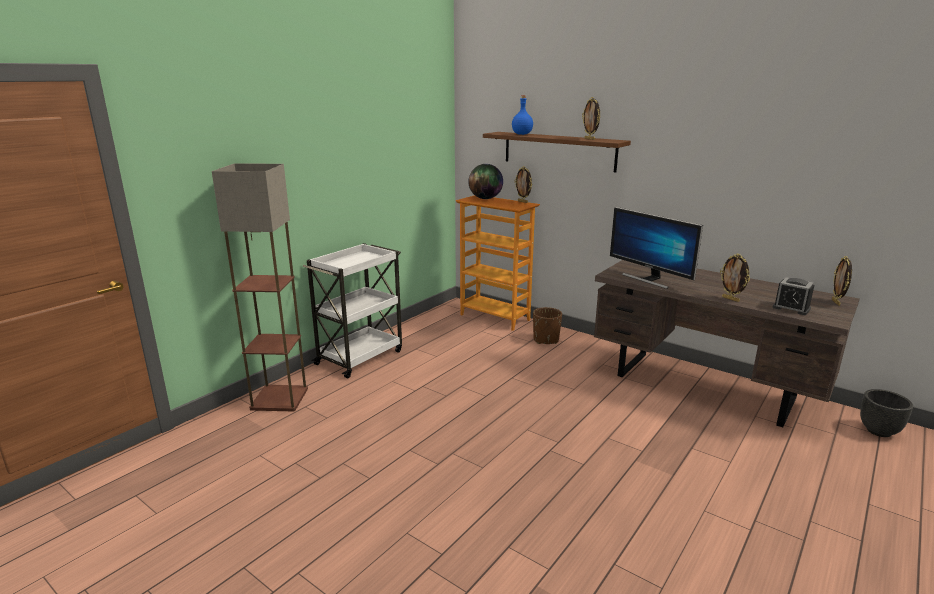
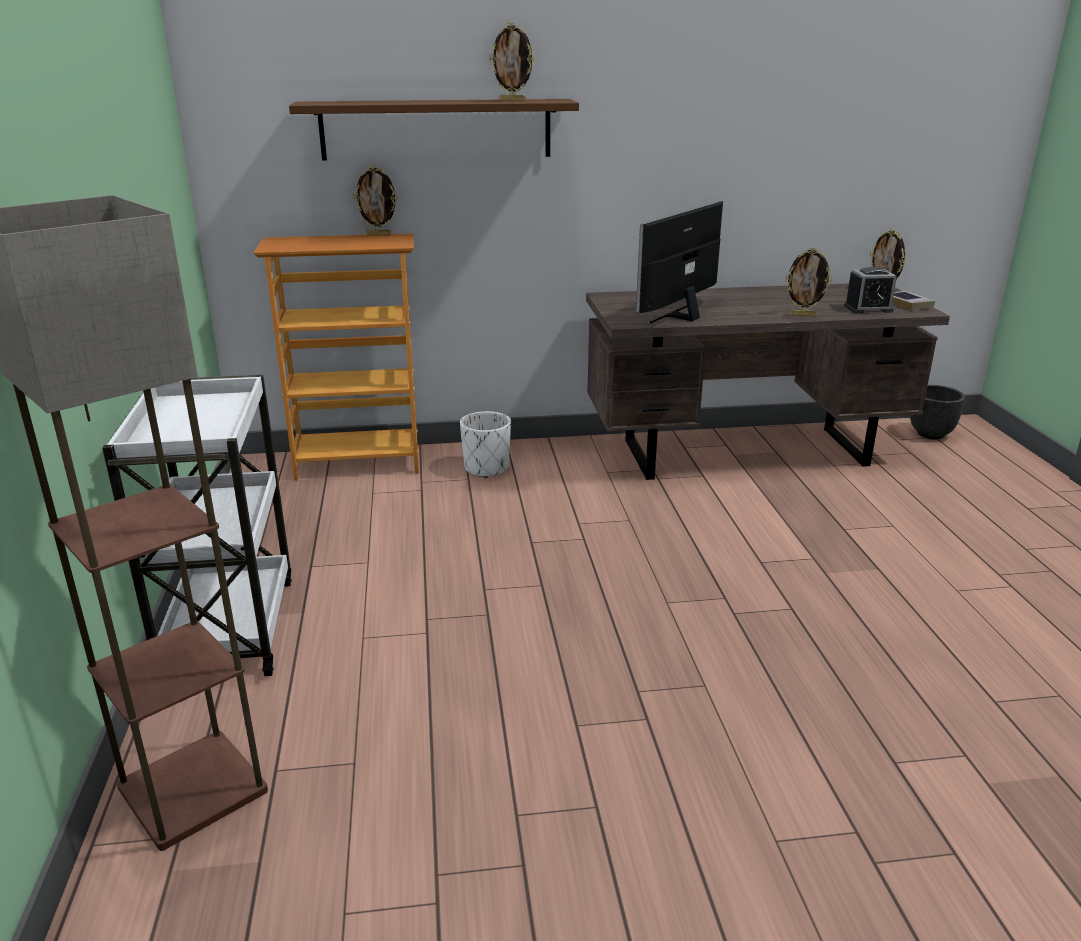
camera: 45 degrees left, 5 degrees up
globe [468,164,503,199] -> none
blue bottle [512,95,533,135] -> none
brown planter [533,307,562,344] -> white planter [460,411,511,478]
monitor [610,207,703,289] -> monitor turned 120 degrees clockwise [636,201,723,324]
none -> book [892,291,935,310]

